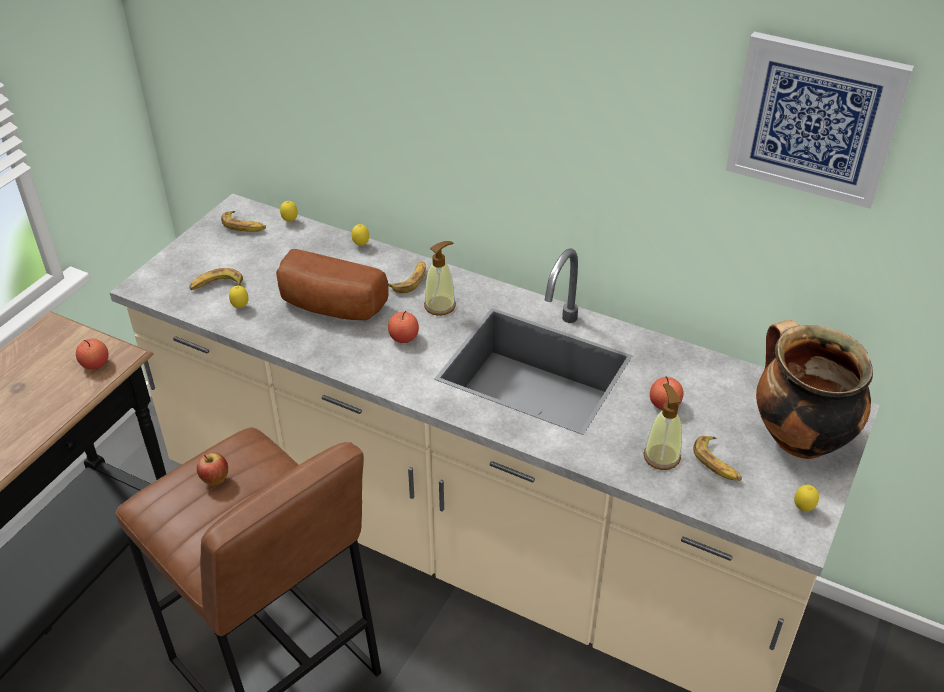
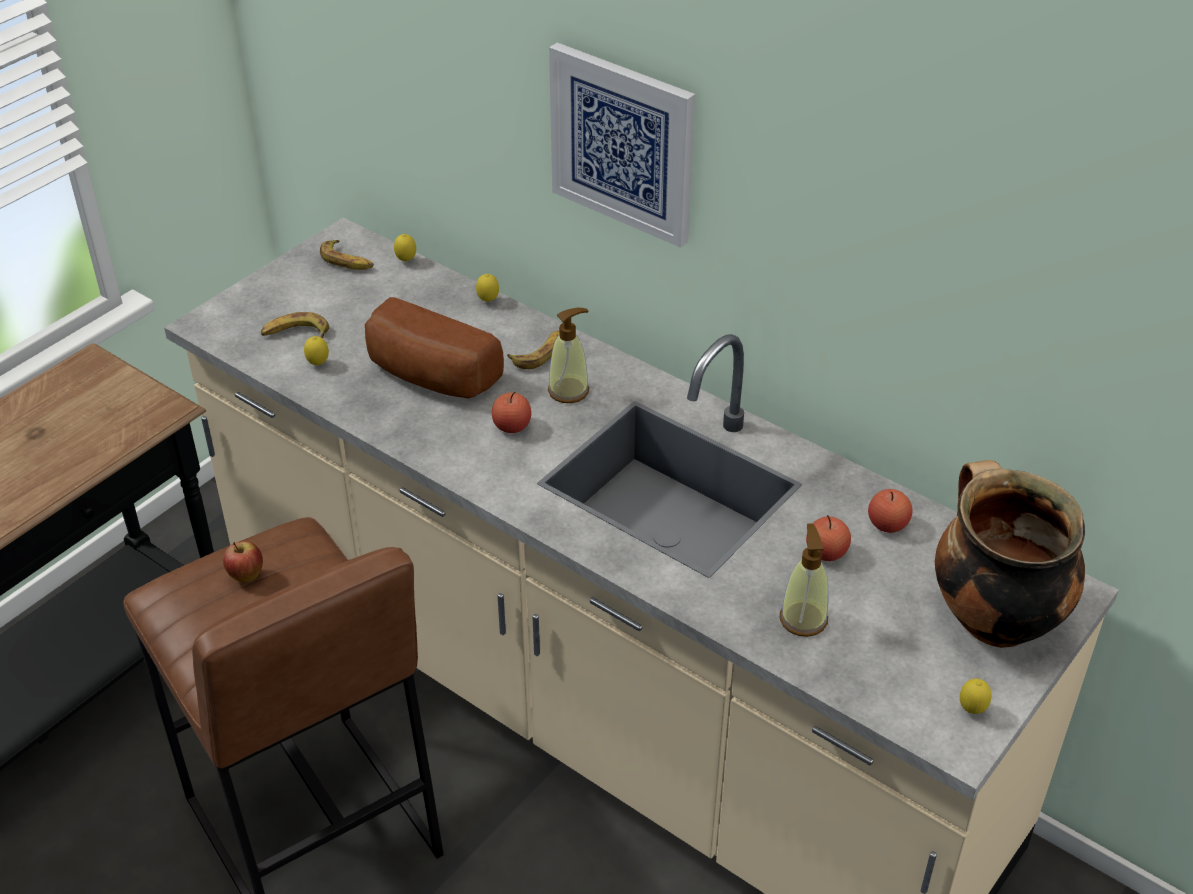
camera: 10 degrees right, 0 degrees up
apple [76,339,109,370] -> apple moved to [868,489,913,533]
banana [693,436,742,481] -> none
picture [726,32,914,209] -> picture moved to [549,43,695,248]

